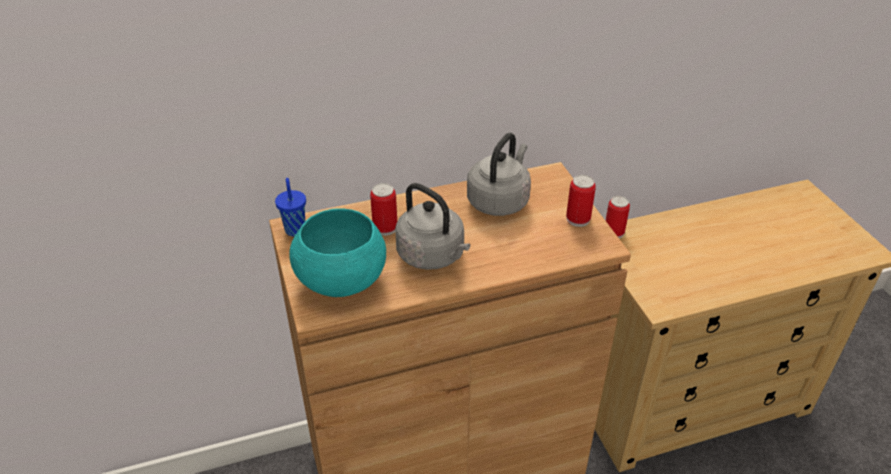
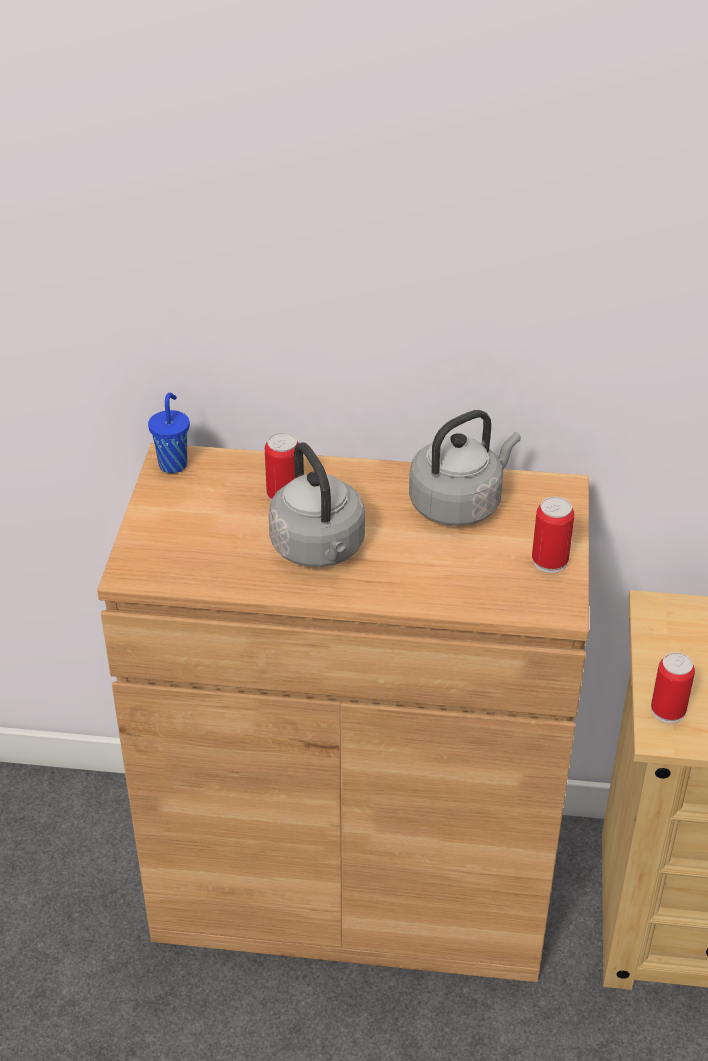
camera: 25 degrees right, 0 degrees up
turquoise bowl [289,208,386,297] -> none
can [606,196,630,238] -> can moved to [651,652,695,724]

